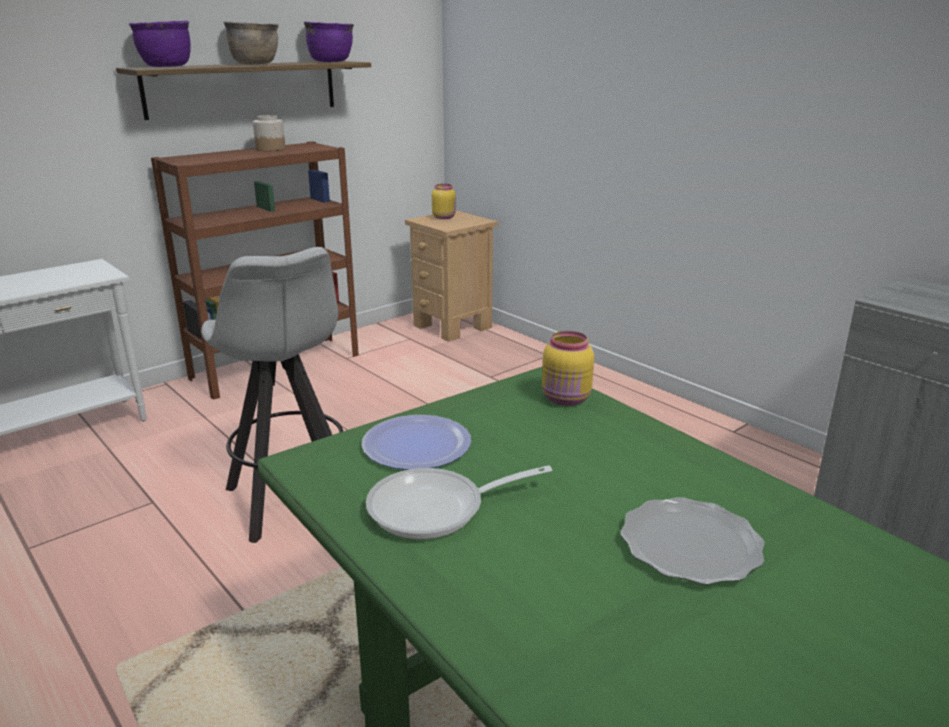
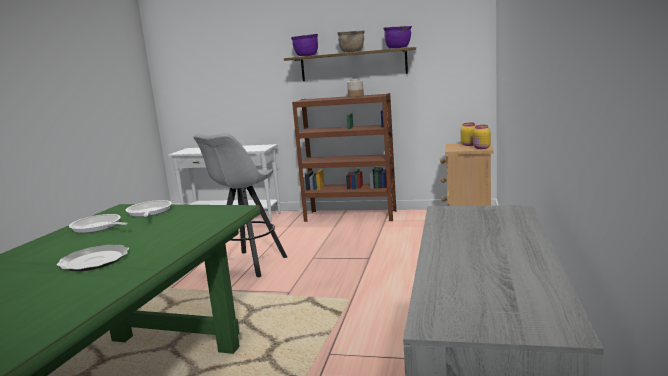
camera: 55 degrees right, 10 degrees down
plate [362,415,471,470] -> frying pan [126,200,172,217]
yellow jar [542,331,594,406] -> yellow jar moved to [473,125,491,149]

